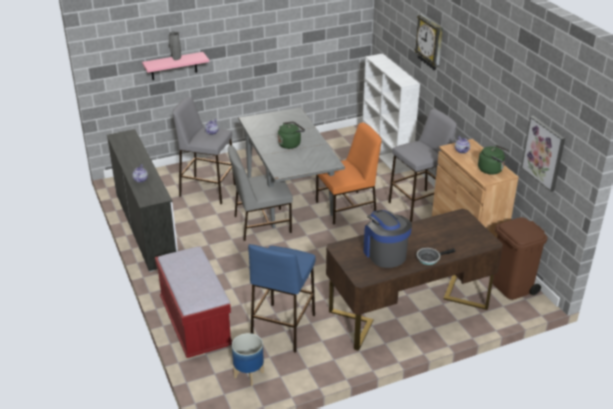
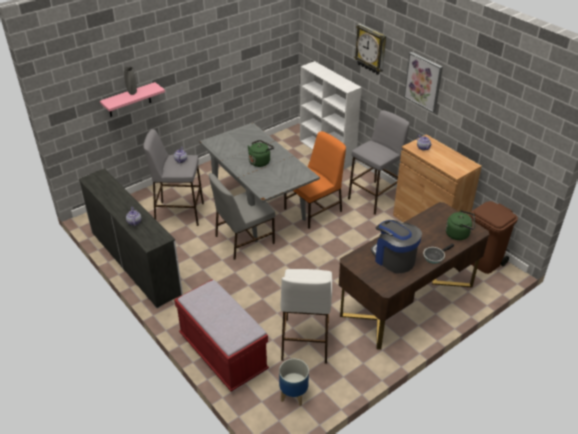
camera: 15 degrees left, 5 degrees up
blue stool [248,244,316,353] -> white stool [281,269,332,364]
green kettle [478,145,510,175] -> green kettle moved to [446,210,475,240]
picture [521,116,565,192] -> picture moved to [404,52,443,113]

